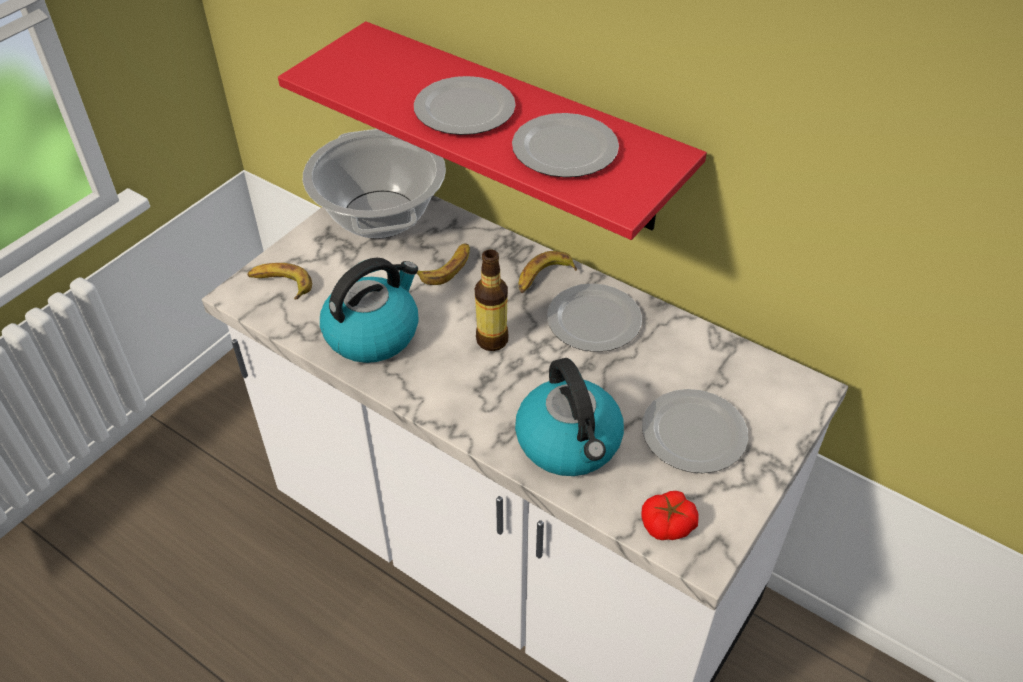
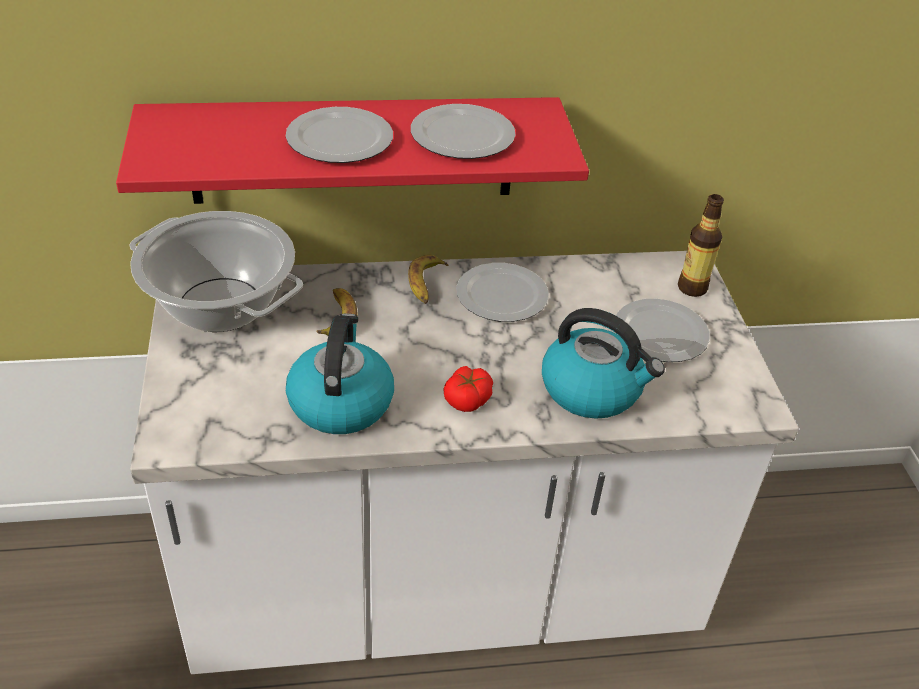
camera: 45 degrees left, 5 degrees down
banana [247,263,312,299] -> none
bottle [475,249,508,351] -> bottle moved to [678,194,724,297]
tomato [641,491,698,540] -> tomato moved to [443,366,493,412]

